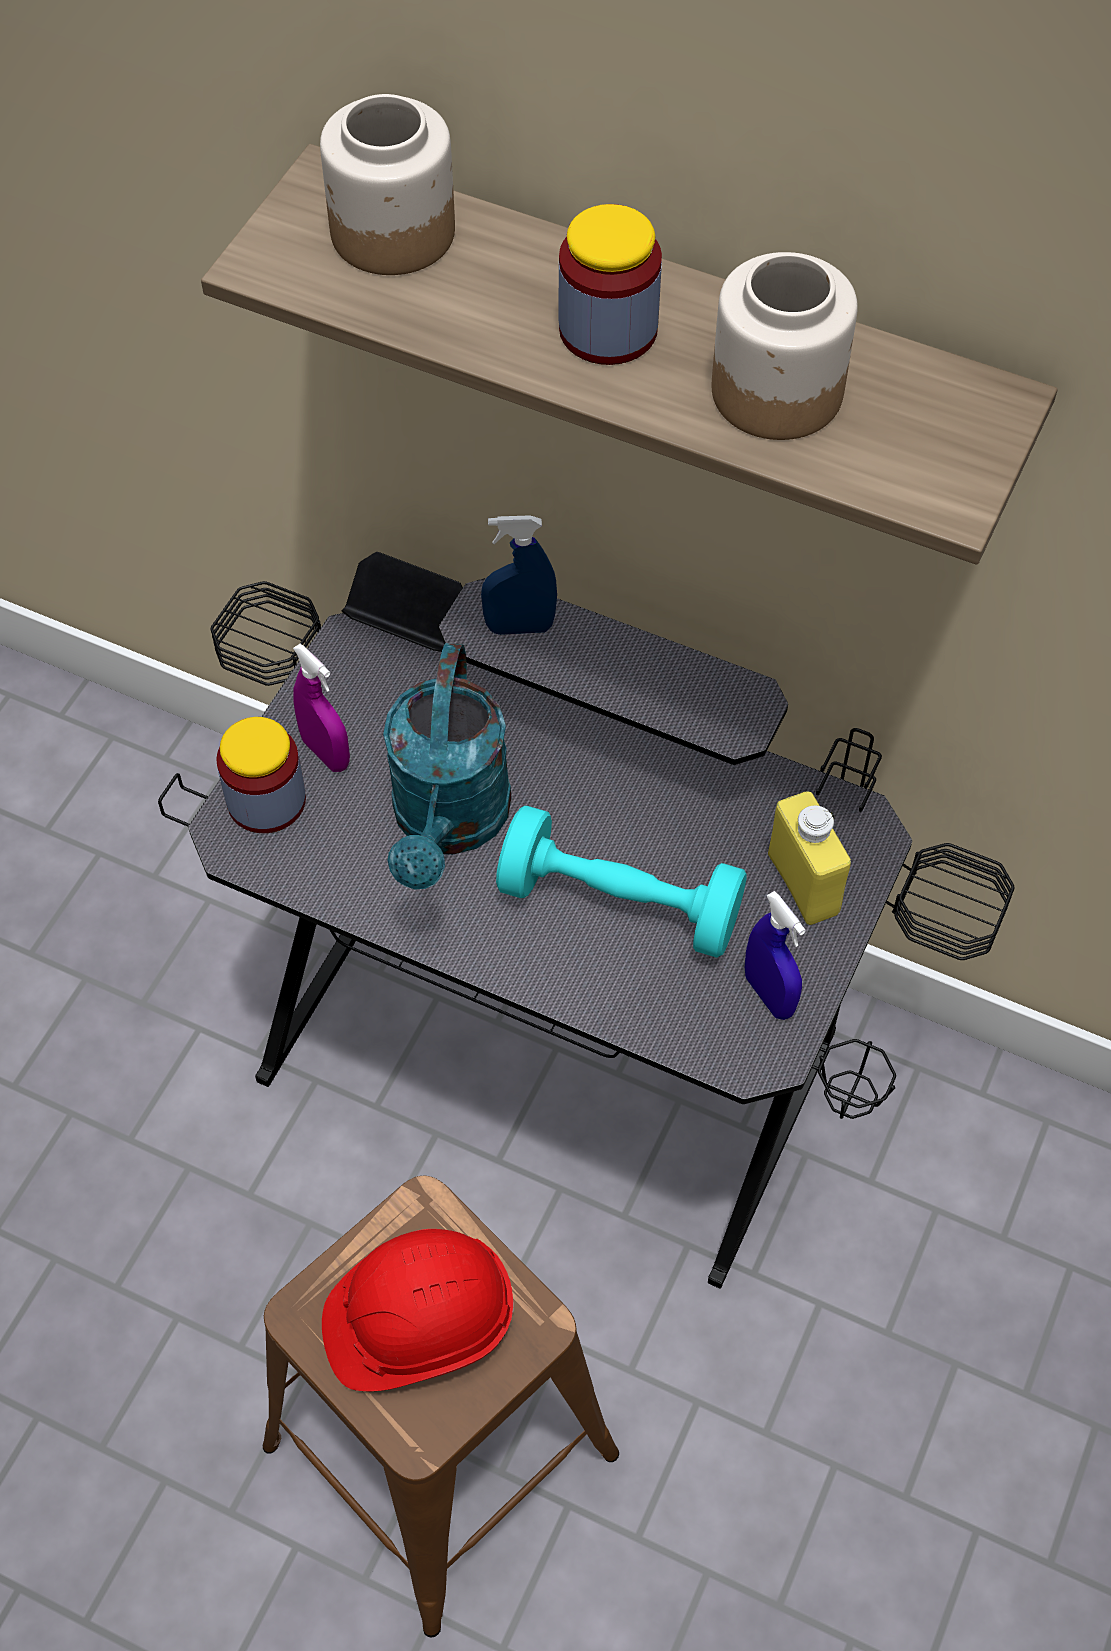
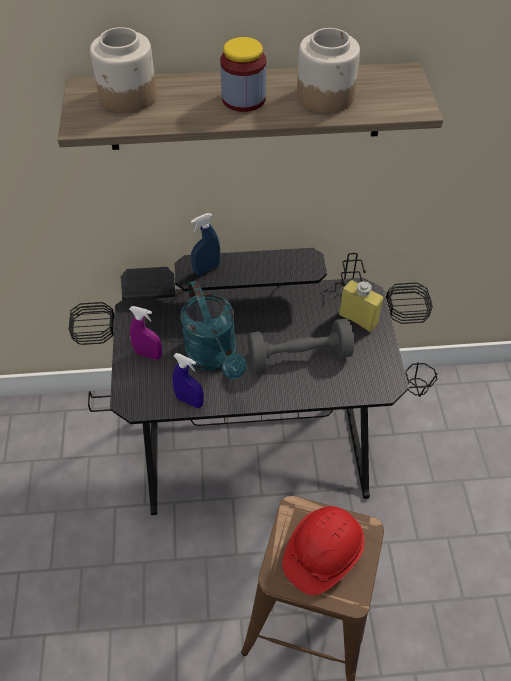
camera: 30 degrees left, 5 degrees down
jar [216,717,306,833] -> none
turquoise dumbbell [496,806,747,958] -> grey dumbbell [248,319,354,372]
blue spray bottle [745,891,806,1020] -> blue spray bottle moved to [172,353,204,408]

